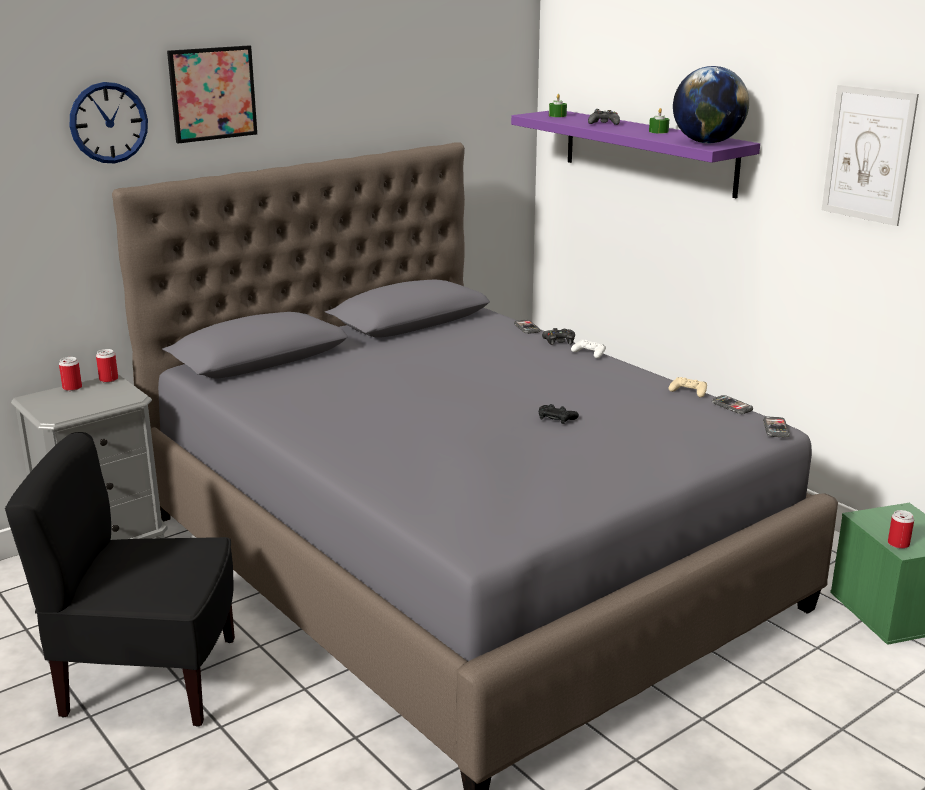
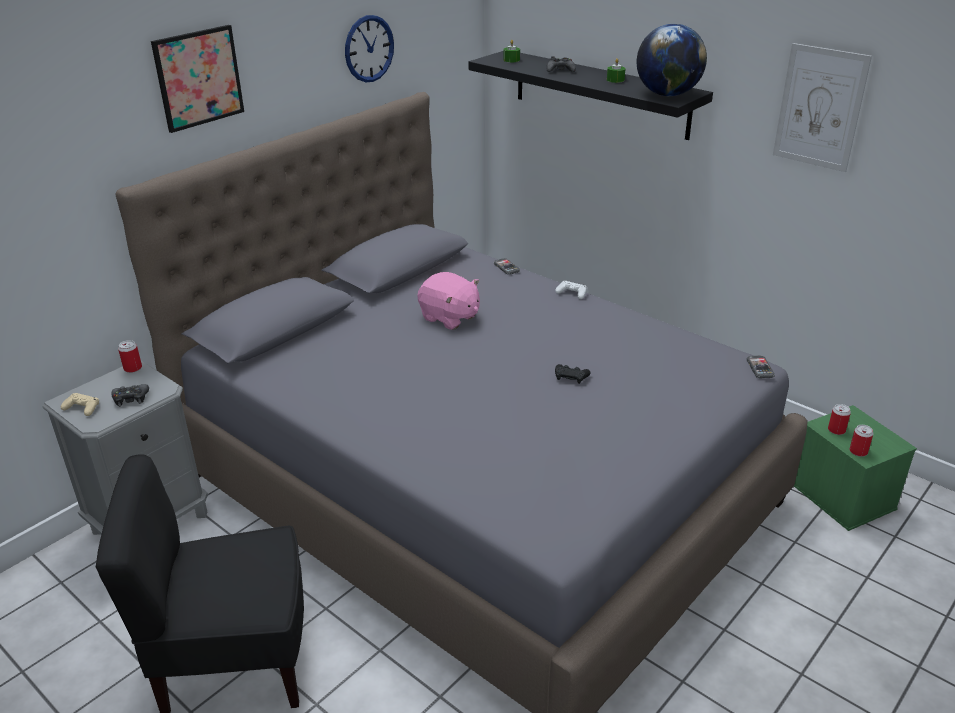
camera: 10 degrees left, 10 degrees up
can [59,357,82,391] -> can moved to [828,404,851,435]
wall clock [70,82,148,163] -> wall clock moved to [345,15,394,82]
purple shelf [511,111,760,198] -> black shelf [469,51,713,140]
black game controller [542,328,575,345] -> black game controller moved to [111,384,149,407]
beige game controller [669,377,707,397] -> beige game controller moved to [61,393,99,416]
phone [712,395,753,414] -> none
none -> pink plush toy [417,272,480,330]

